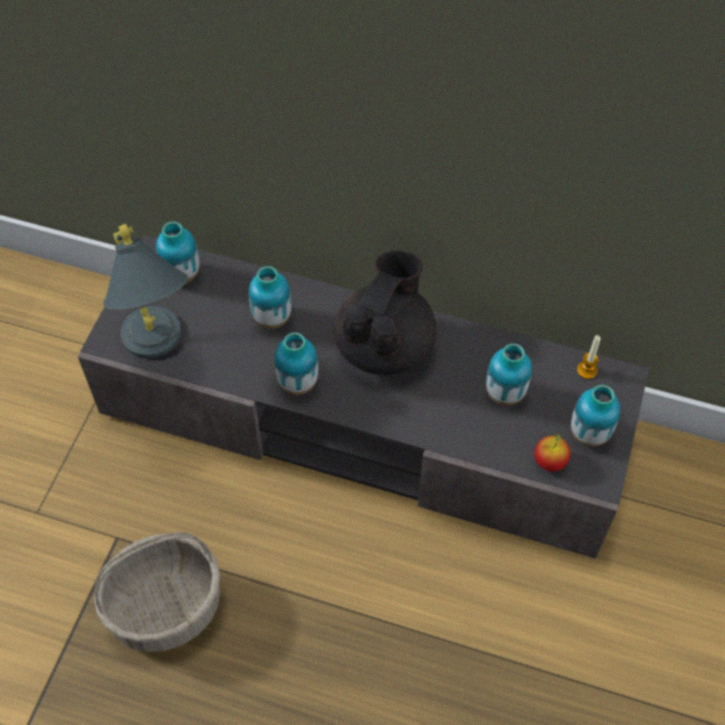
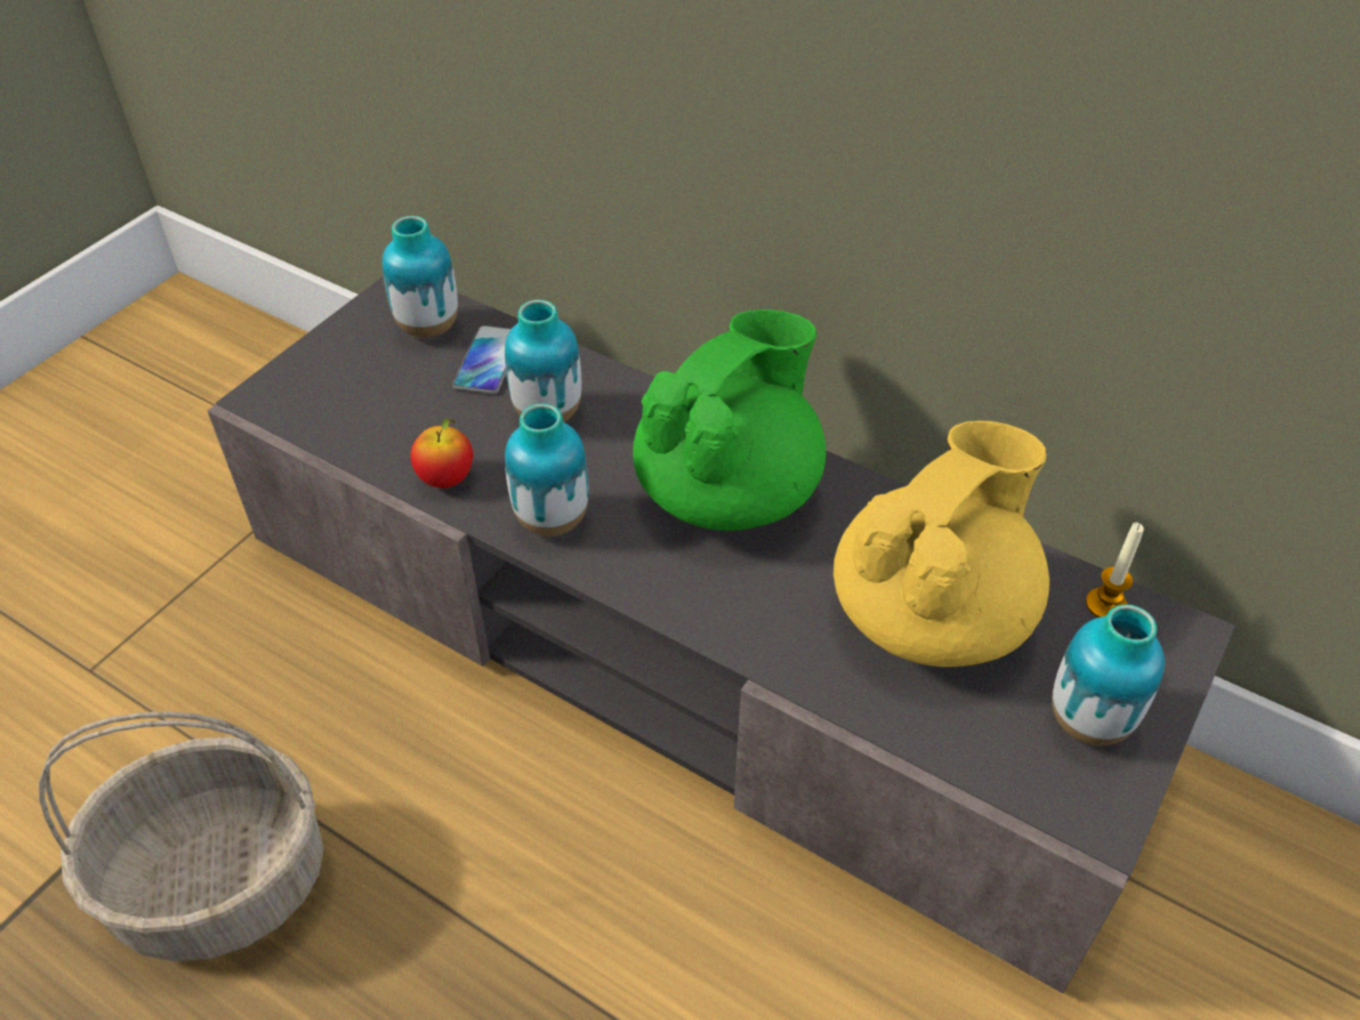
camera: 15 degrees right, 10 degrees down
grey table lamp [103,224,188,358] -> none
black teapot [334,251,437,375] -> green teapot [633,309,826,531]
vase [486,344,532,406] -> yellow teapot [833,421,1049,667]
apple [534,434,570,471] -> apple moved to [410,417,473,488]
none -> phone [452,325,512,394]

